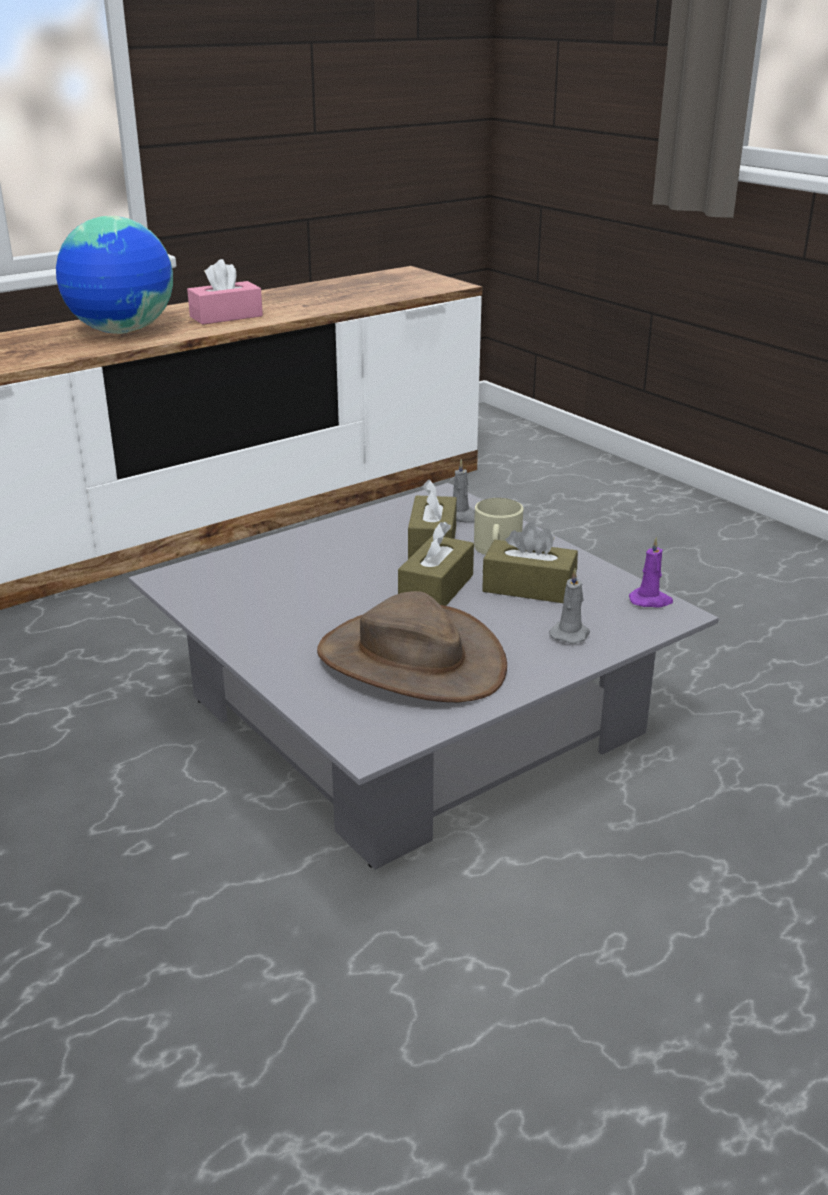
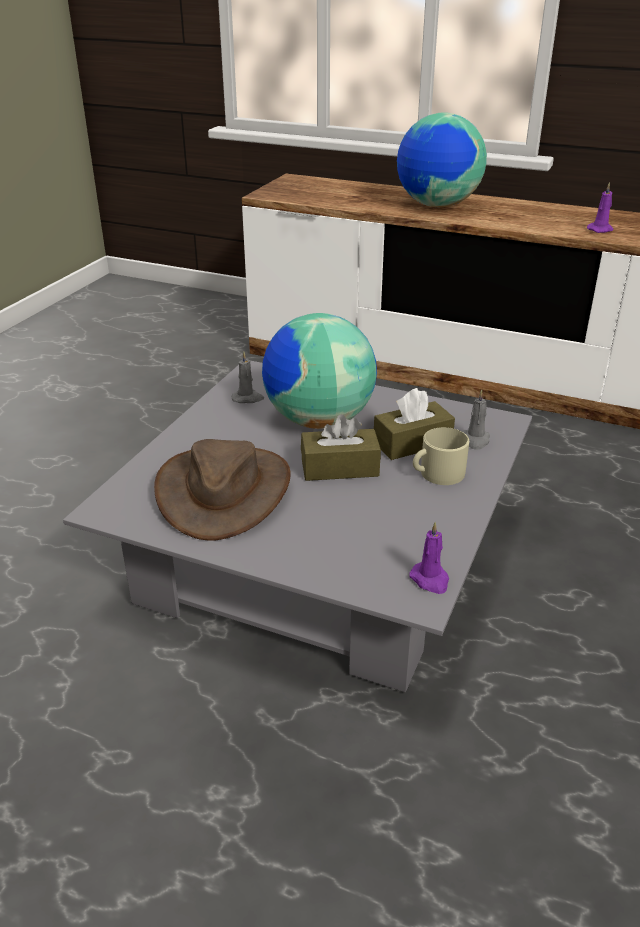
camera: 60 degrees right, 5 degrees up
pink tissue box [187,259,263,325] -> none
brown tissue box [482,522,578,603] -> none
grey candle [549,568,590,644] -> grey candle moved to [232,351,264,403]
none -> globe [262,313,377,429]
none -> purple candle [587,182,614,233]

